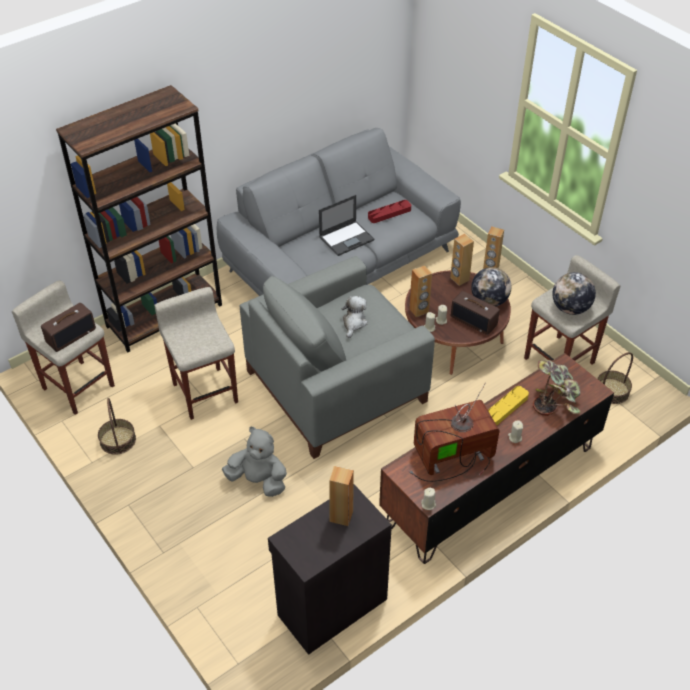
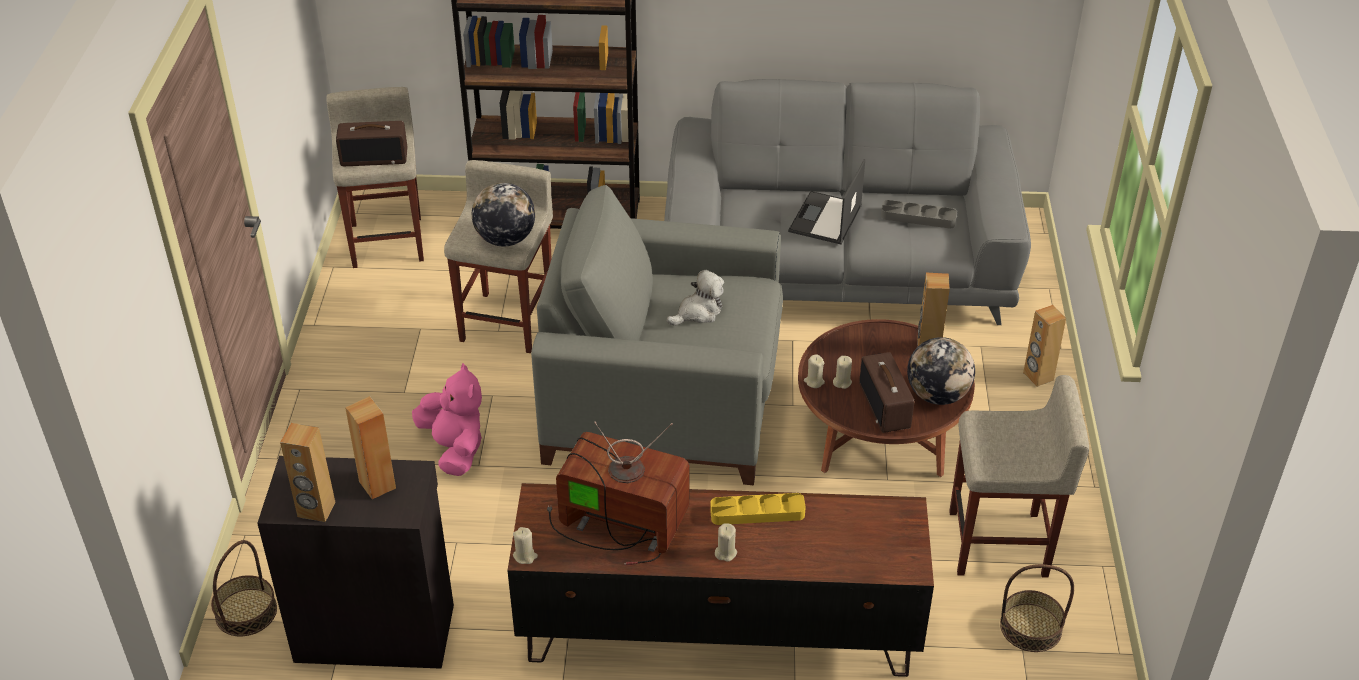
camera: 40 degrees right, 5 degrees down
basket [98,398,136,455] -> basket moved to [211,540,277,636]
grey plush toy [222,427,287,497] -> pink plush toy [412,363,482,476]
laptop [319,195,374,256] -> laptop turned 105 degrees clockwise [788,159,865,244]
red tray [368,200,411,223] -> grey tray [881,200,957,229]
brown speaker [409,265,432,317] -> brown speaker moved to [280,423,336,522]
potted plant [533,360,581,416] -> none
globe [552,272,596,315] -> globe moved to [472,183,535,247]

